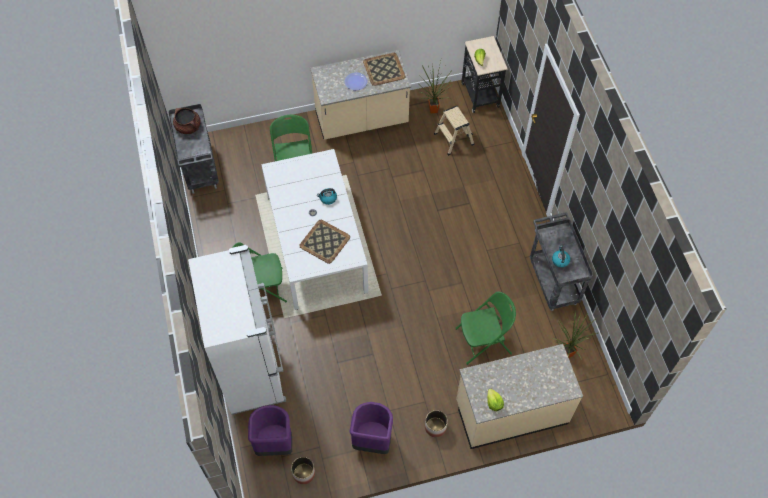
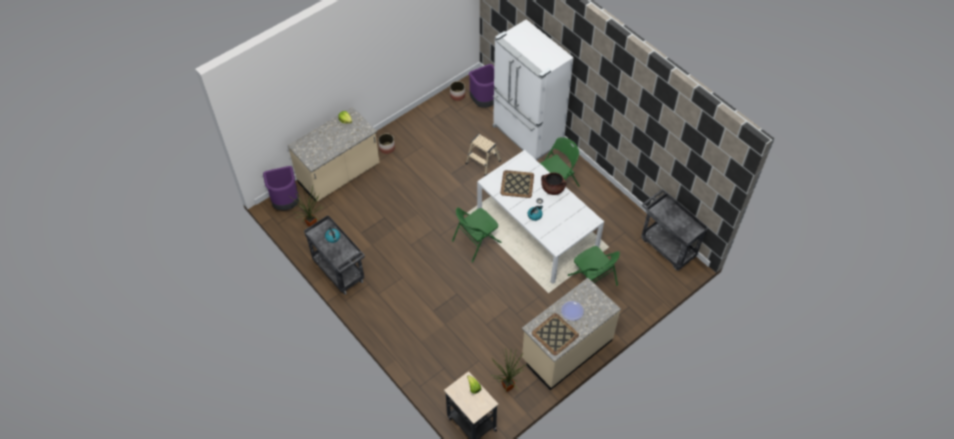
camera: 155 degrees right, 5 degrees down
brown cooking pot [173,108,200,134] -> brown cooking pot moved to [541,172,566,195]
purple trash can [349,402,393,454] -> purple trash can moved to [263,166,299,211]
beige step ladder [434,106,475,156] -> beige step ladder moved to [465,134,501,176]
green chair [455,291,516,365] -> green chair moved to [452,207,502,263]

